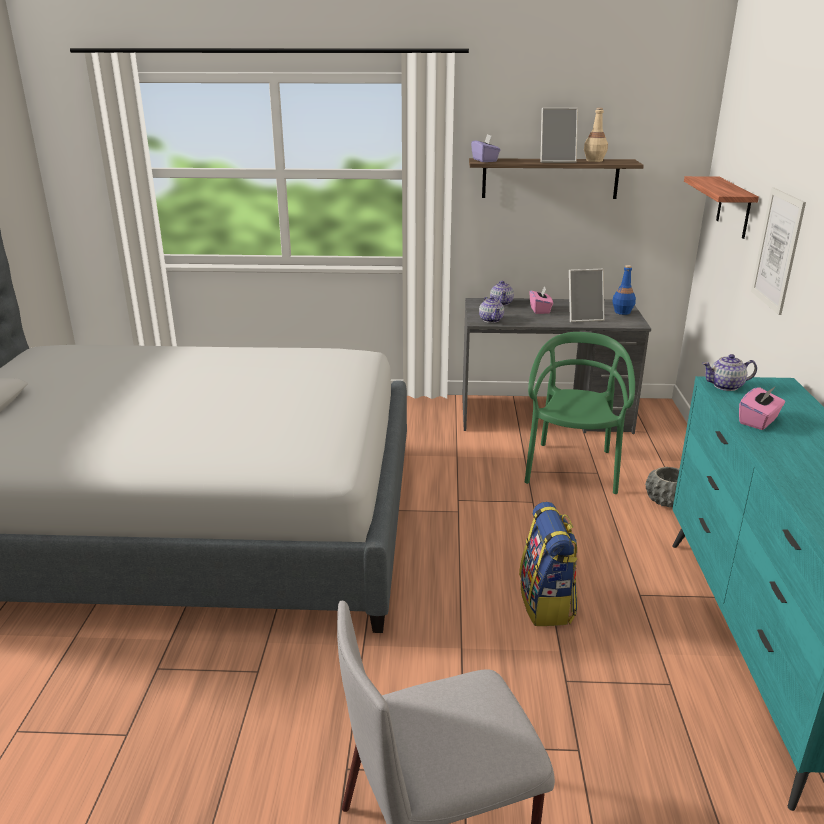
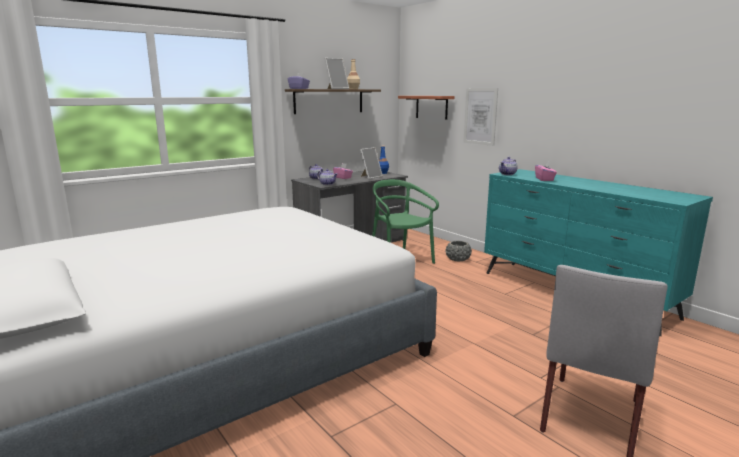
camera: 40 degrees left, 10 degrees down
backpack [519,502,578,626] -> none

